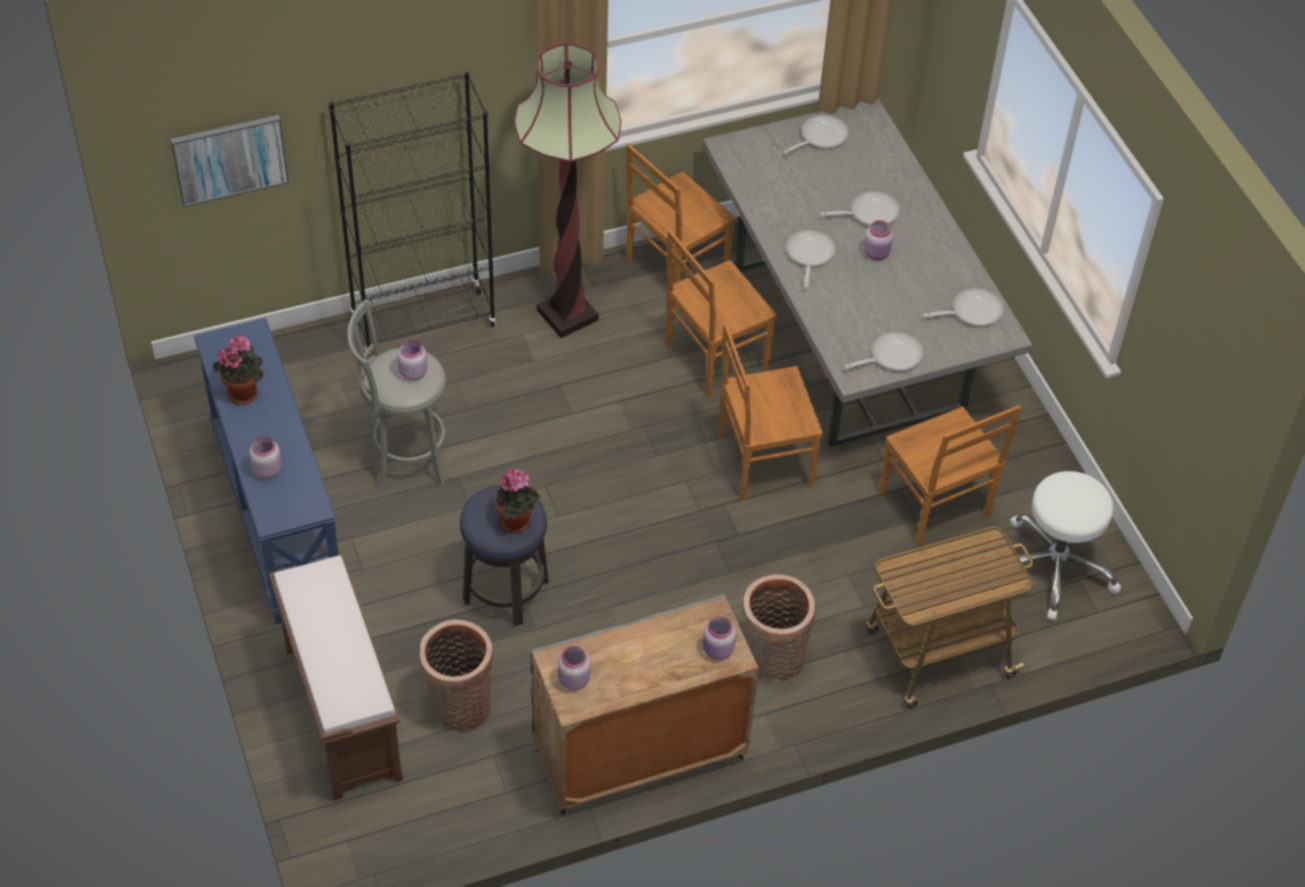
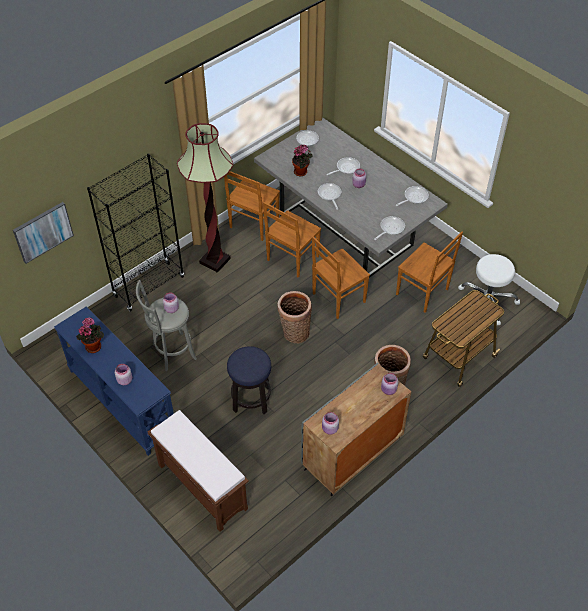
camera: 20 degrees left, 0 degrees up
basket [420,620,494,732] -> basket moved to [277,291,312,343]
potted plant [495,469,540,533] -> potted plant moved to [292,144,313,176]

